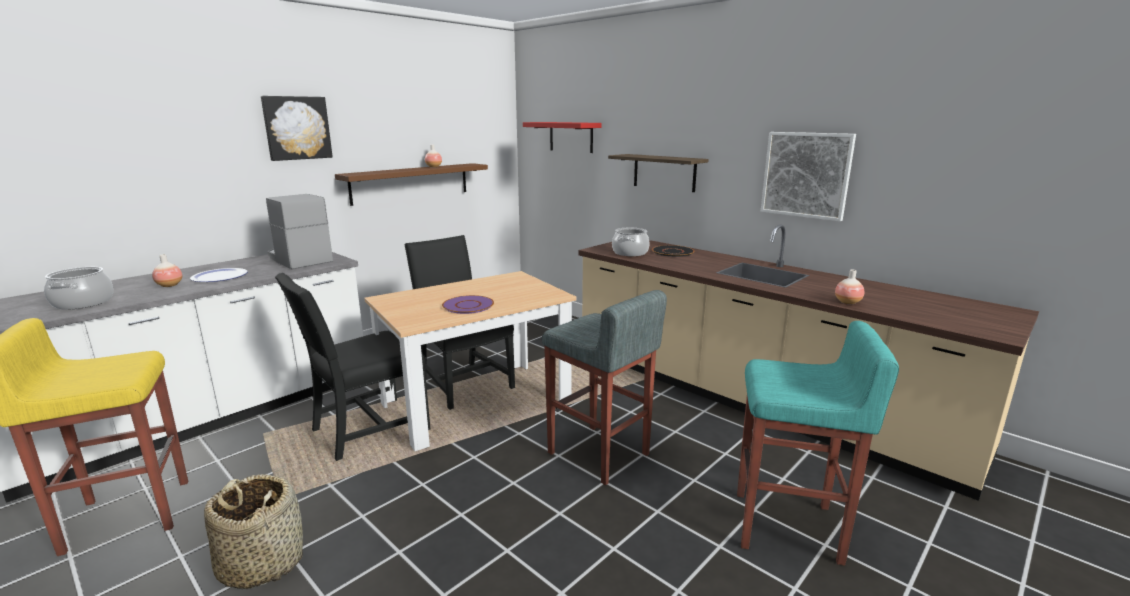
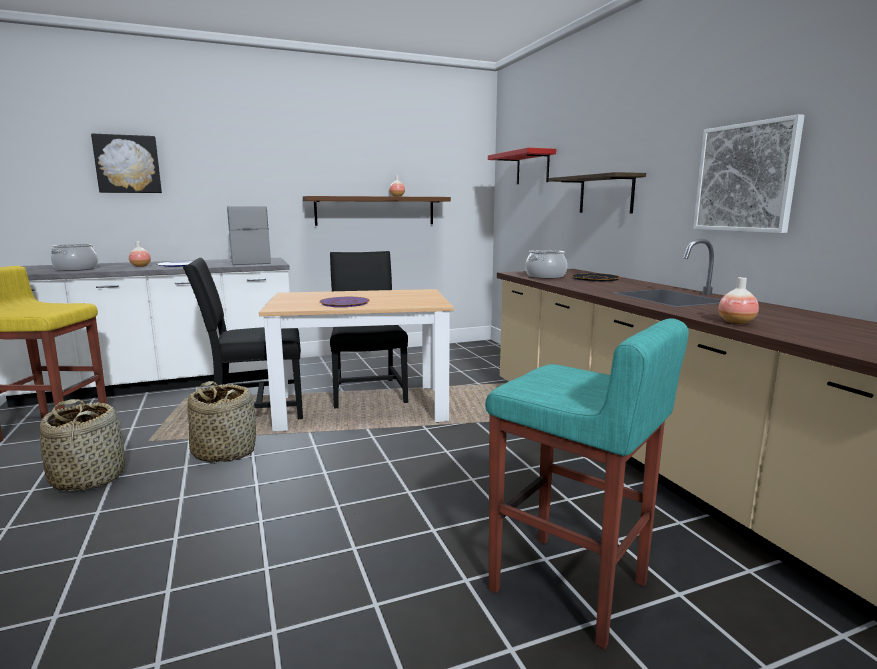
camera: 25 degrees right, 5 degrees down
picture [261,96,333,161] -> picture moved to [91,133,162,193]
grey stool [542,290,667,485] -> none
none -> basket [188,381,256,463]

